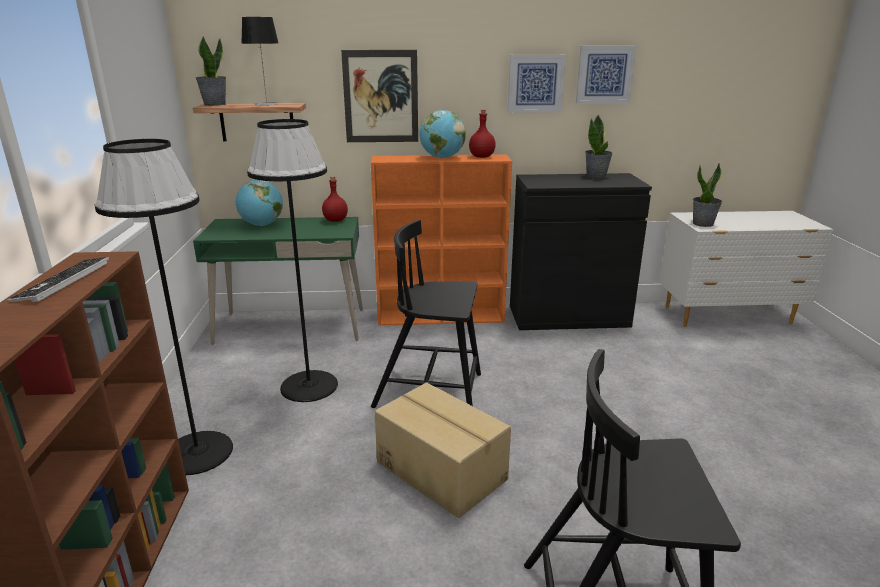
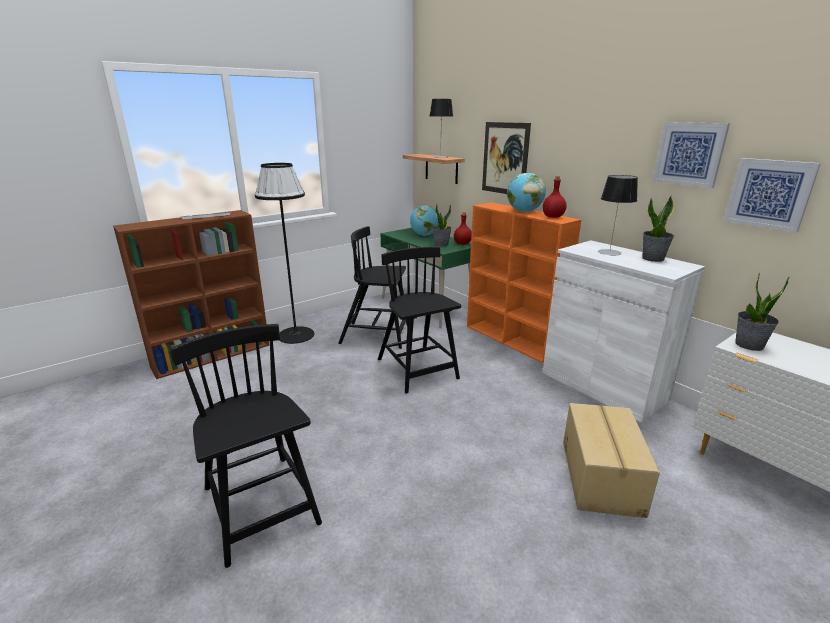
camera: 55 degrees right, 0 degrees up
potted plant [195,36,226,106] -> potted plant moved to [432,205,451,247]
black floor lamp [247,119,338,402] -> black chair [338,226,408,349]
cardboard box [375,382,511,518] -> cardboard box moved to [563,403,660,518]
picture [508,55,566,113] -> picture moved to [724,158,821,233]
black cabinet [510,173,652,330] -> white cabinet [542,240,705,423]
none -> table lamp [598,175,638,255]

